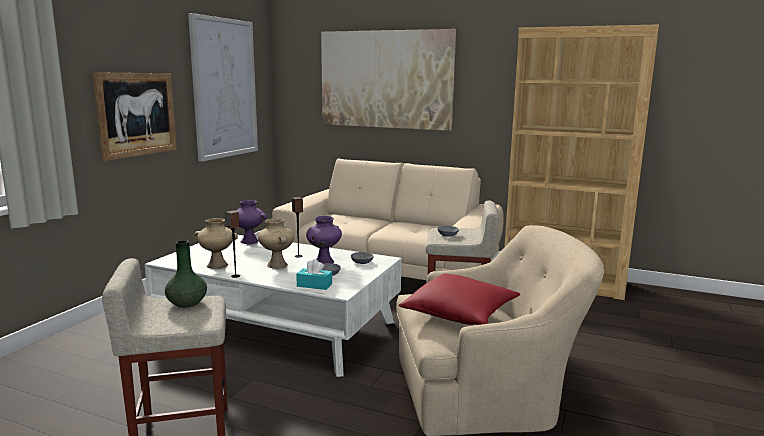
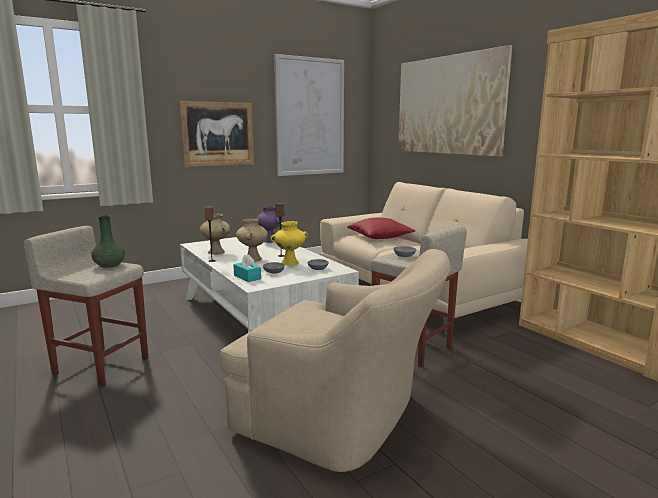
camera: 35 degrees right, 0 degrees up
purple vase [306,216,342,264] -> yellow vase [271,221,308,266]
red pillow [399,273,520,325] -> red pillow moved to [347,217,415,239]

